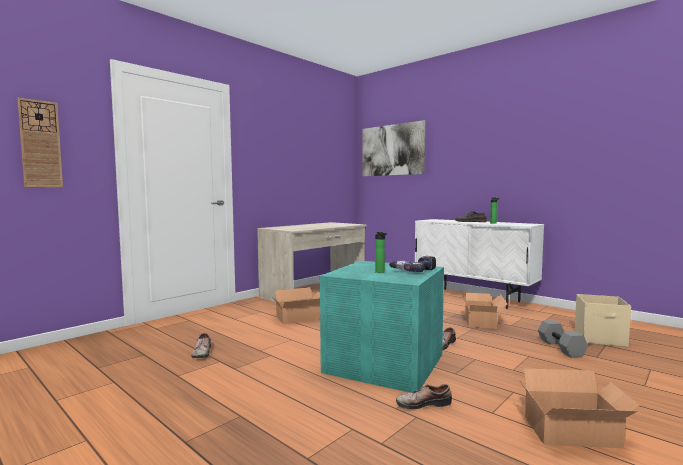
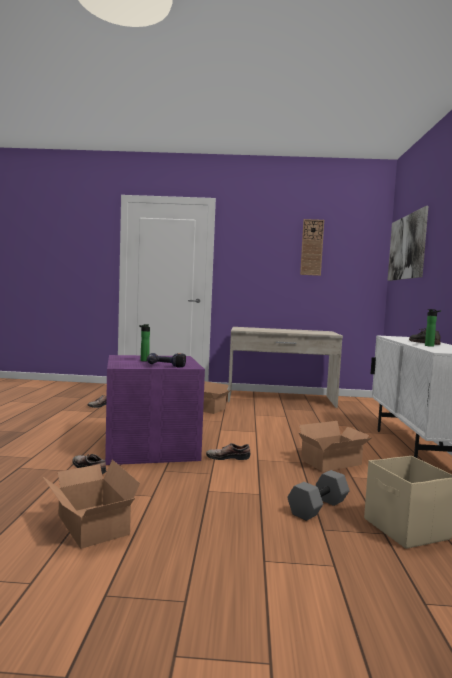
camera: 50 degrees right, 0 degrees up
wall clock [17,98,63,187] -> wall clock moved to [300,219,324,276]
turquoise storage box [320,261,444,393] -> purple storage box [105,355,205,465]

